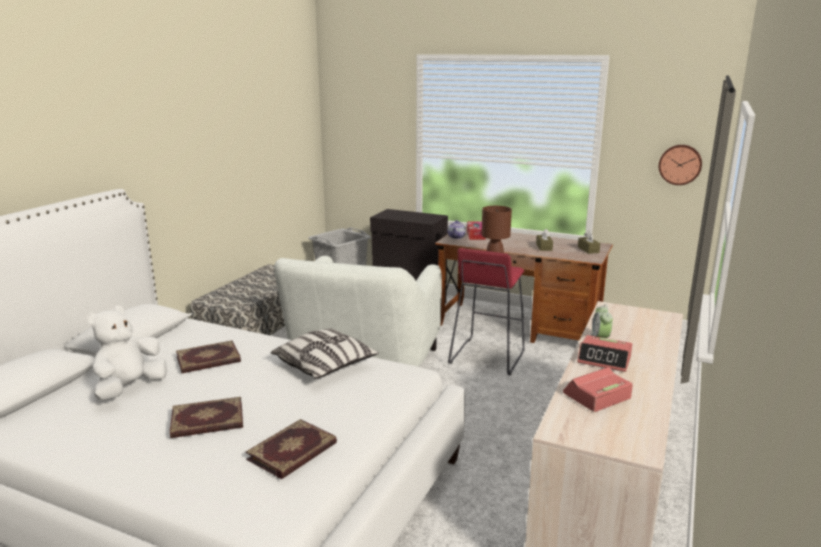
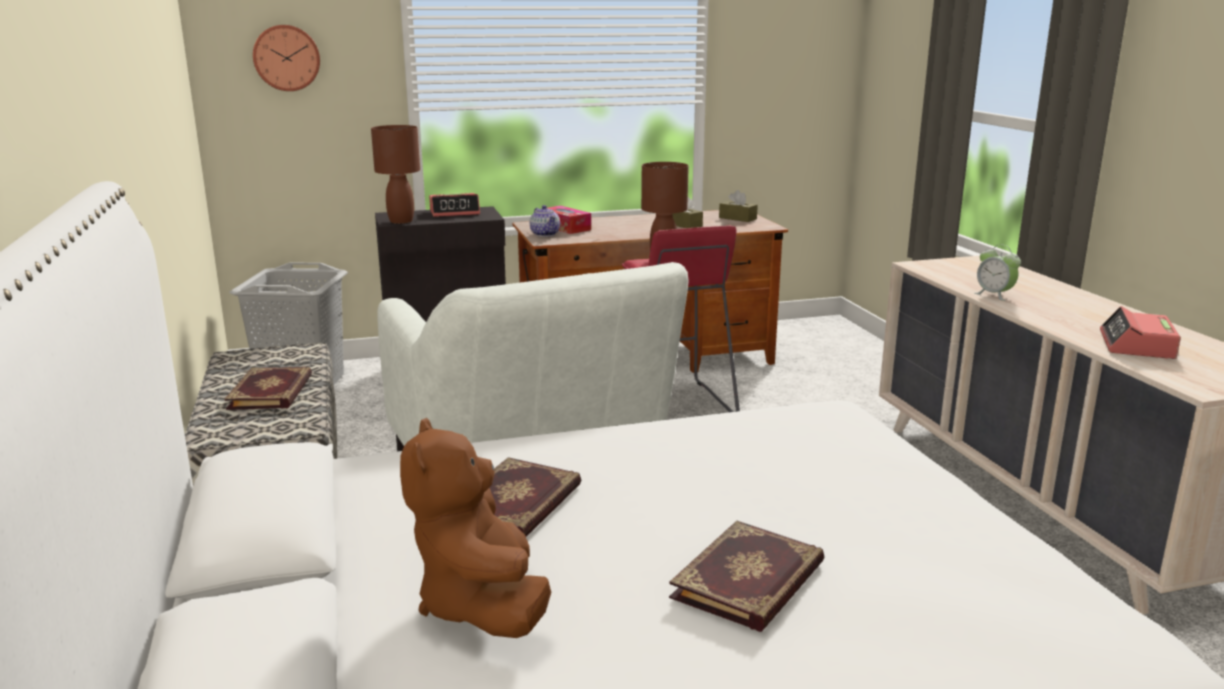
camera: 40 degrees left, 0 degrees up
white plush toy [87,306,167,401] -> brown plush toy [400,418,551,638]
book [246,419,337,479] -> book moved to [224,367,312,410]
pillow [271,328,379,379] -> none
alarm clock [577,335,632,372] -> alarm clock moved to [429,193,480,217]
wall clock [659,145,702,185] -> wall clock moved to [253,25,320,91]
none -> brown table lamp [371,125,420,224]

